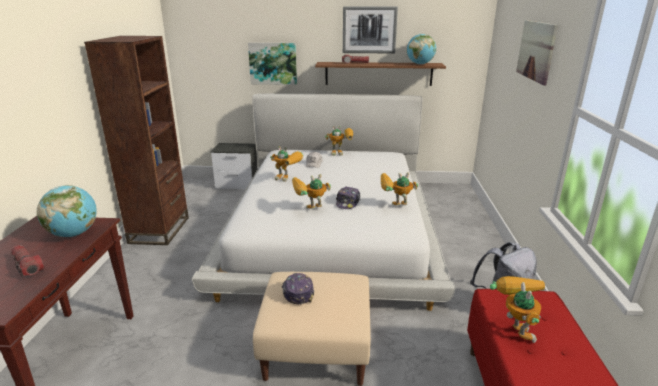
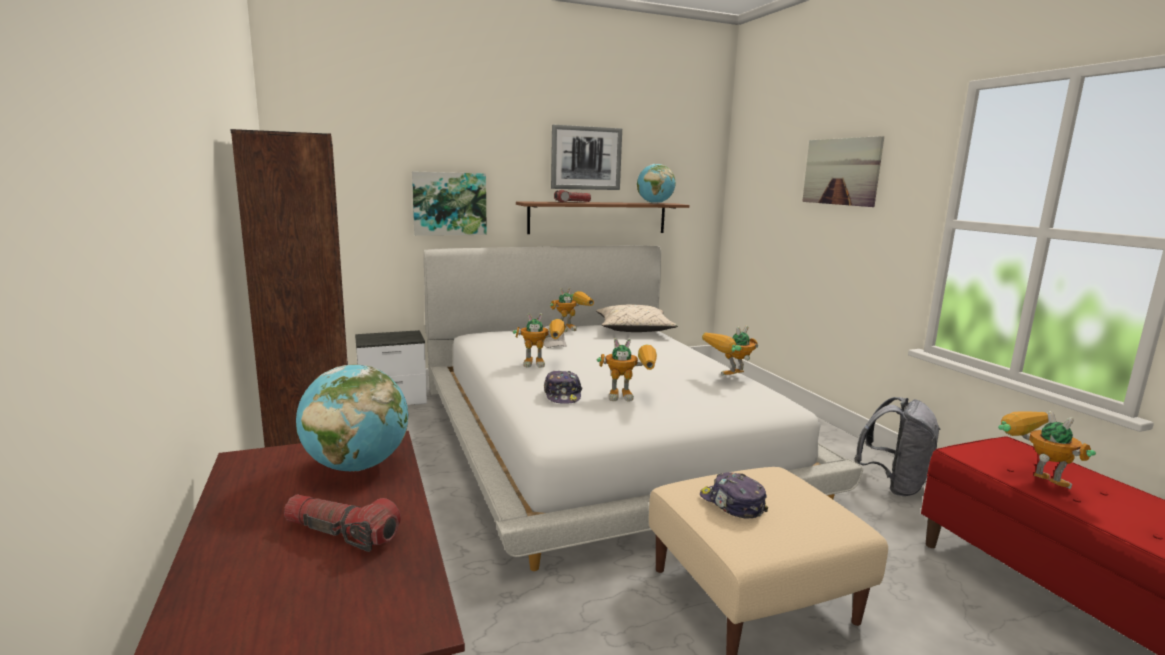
camera: 25 degrees left, 10 degrees down
toy robot [292,174,331,209] -> toy robot turned 135 degrees counterclockwise [597,338,657,401]
cap [336,186,360,209] -> cap moved to [544,370,582,404]
none -> beige pillow [596,304,678,332]

